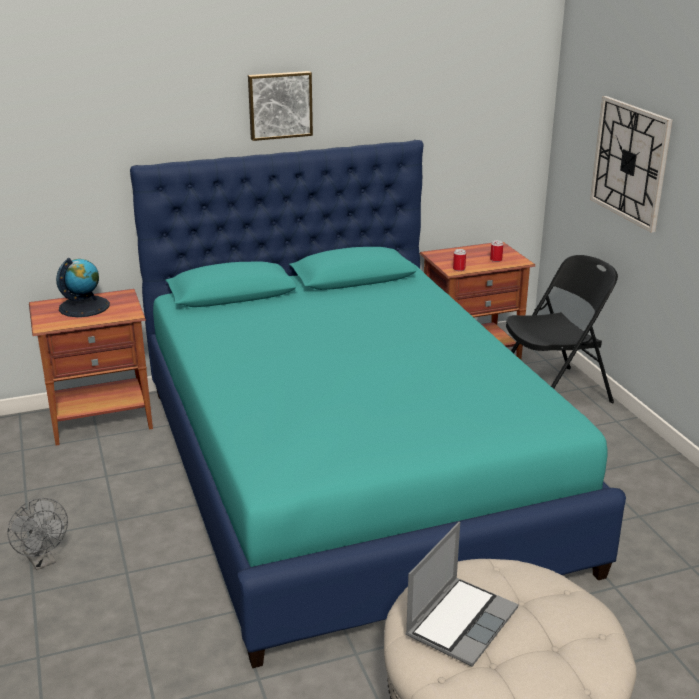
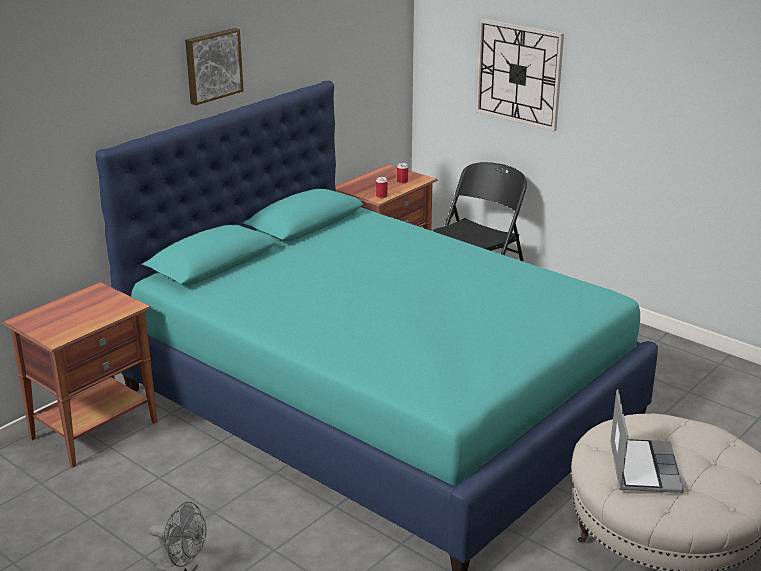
camera: 30 degrees left, 0 degrees up
globe [56,258,110,317] -> none

